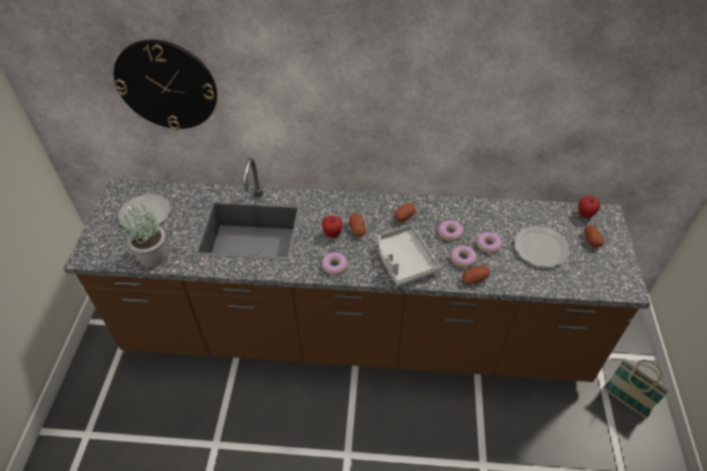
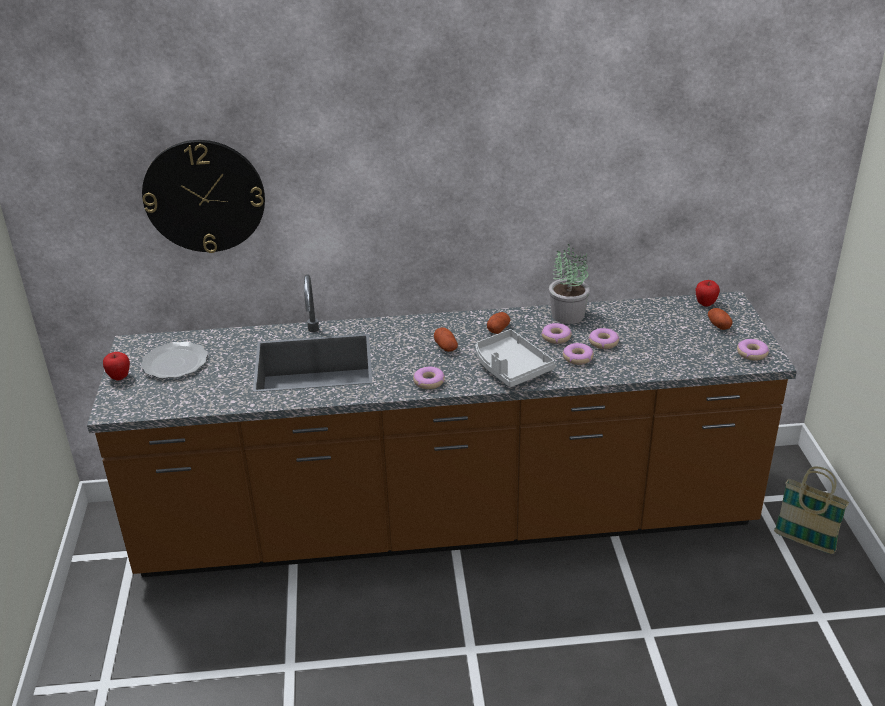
camera: 10 degrees left, 15 degrees down
potted plant [121,201,168,267] -> potted plant moved to [549,244,590,324]
apple [322,215,343,238] -> apple moved to [103,352,130,381]
potato [462,265,490,284] -> none
plate [514,226,570,268] -> none
none -> donut [737,339,769,361]

